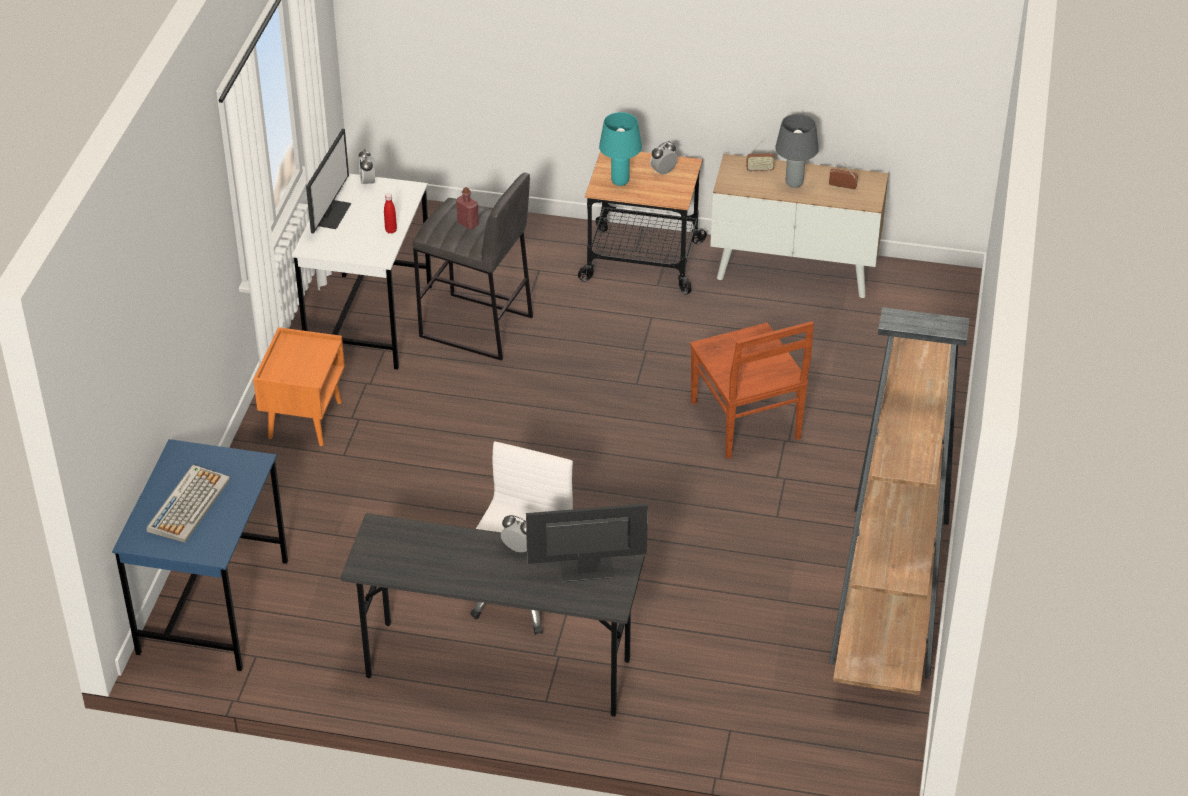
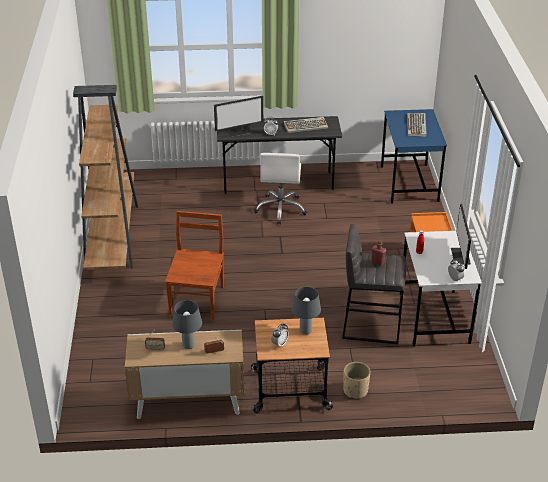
camera: 165 degrees right, 5 degrees down
turquoise table lamp [599,112,642,186] -> grey table lamp [292,286,321,335]
brown chair [690,321,814,459] -> brown chair turned 45 degrees clockwise [165,211,224,319]
none -> keyboard [283,117,328,133]
none -> beige planter [343,362,370,399]

